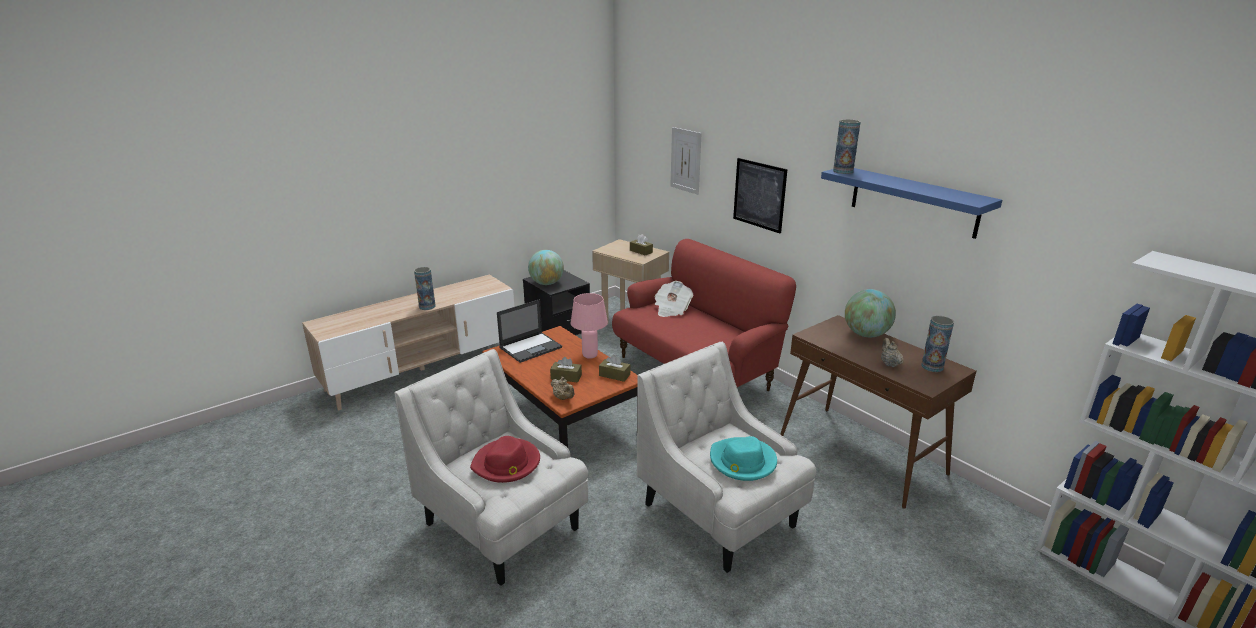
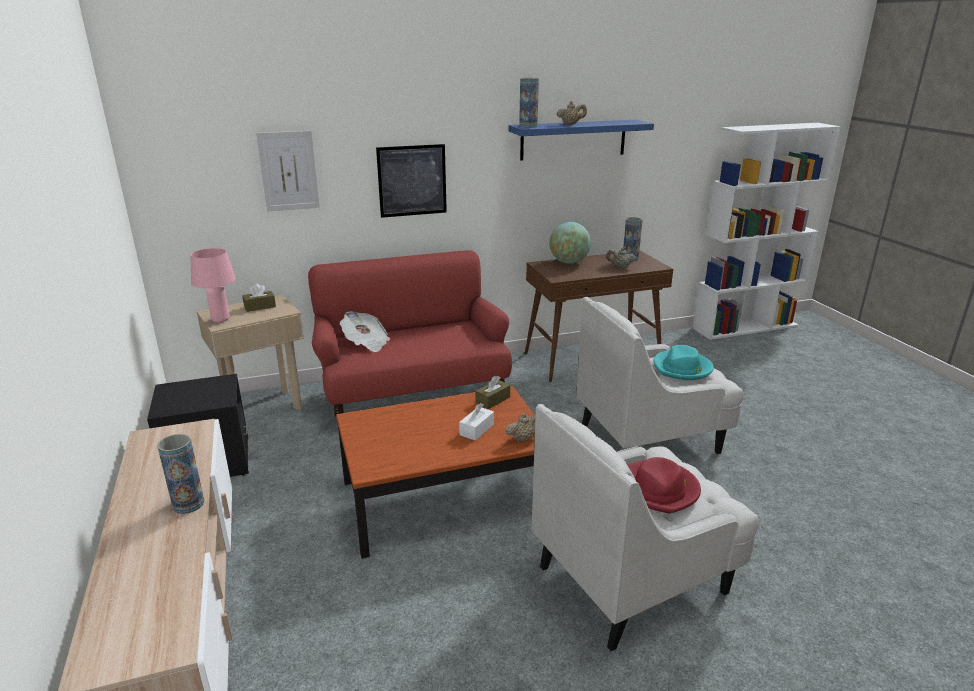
camera: 70 degrees left, 0 degrees up
laptop [497,299,562,363] -> none
globe [528,250,564,285] -> none
brown tissue box [550,357,582,382] -> white tissue box [459,403,494,440]
pink table lamp [571,293,608,359] -> pink table lamp moved to [190,248,236,323]
none -> beige teapot [557,101,587,125]

